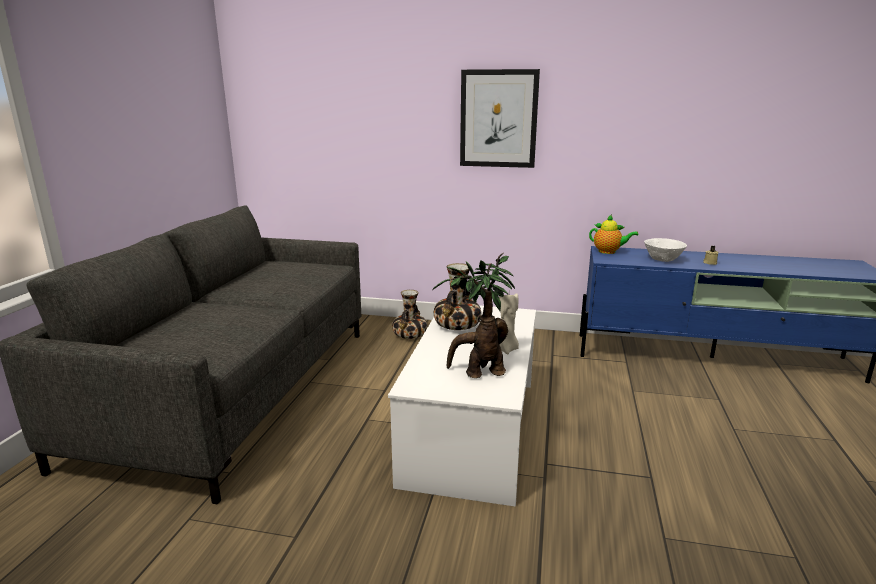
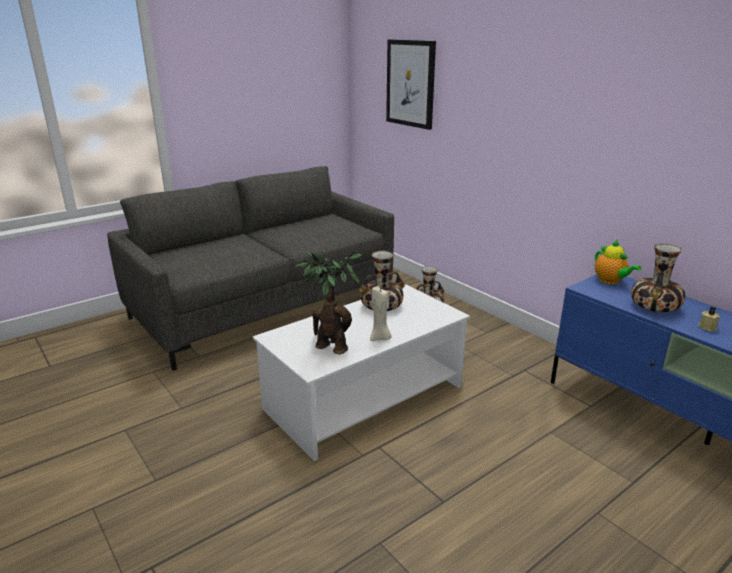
camera: 40 degrees right, 5 degrees up
picture [460,69,540,168] -> picture moved to [386,39,436,130]
white bowl [644,238,687,262] -> vase [631,244,686,313]

